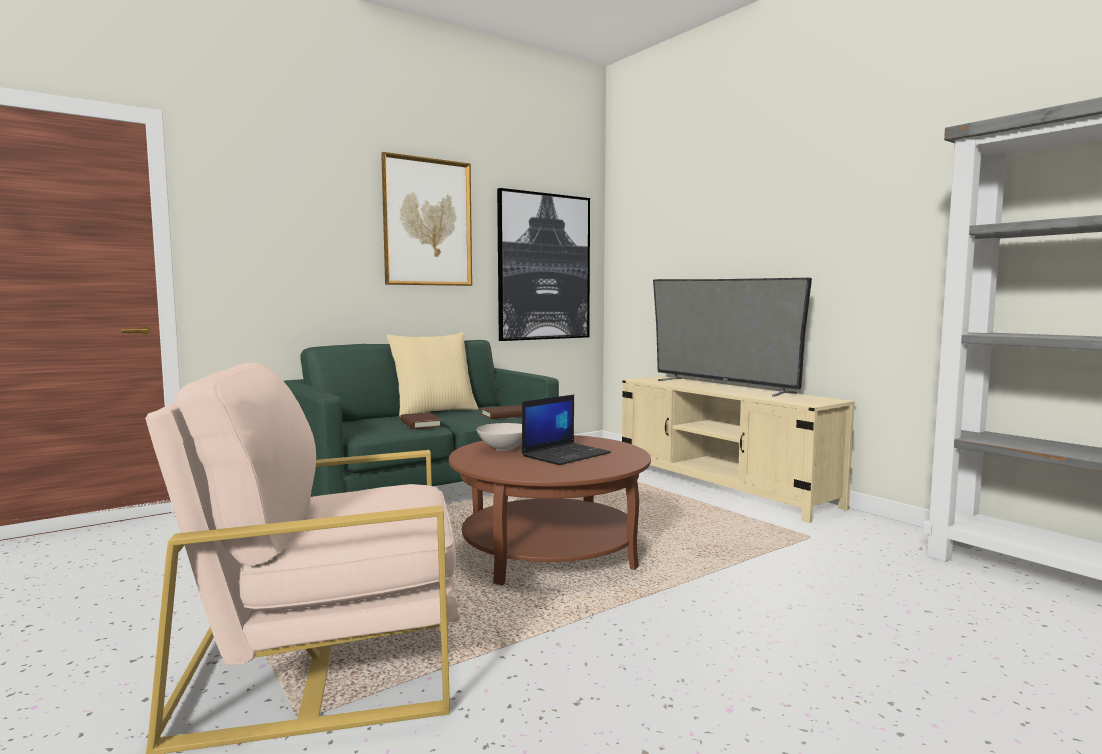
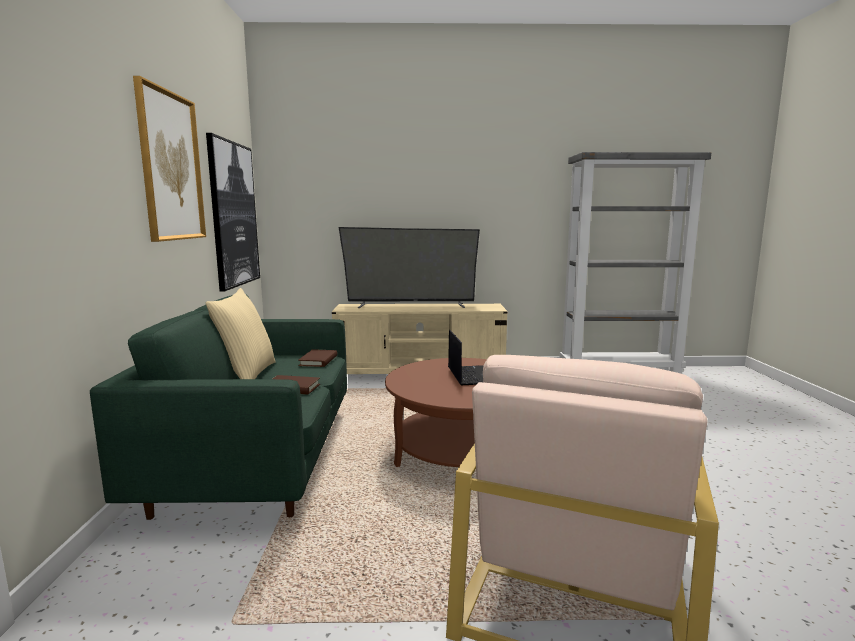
camera: 55 degrees left, 5 degrees up
white bowl [476,423,522,451] -> none

